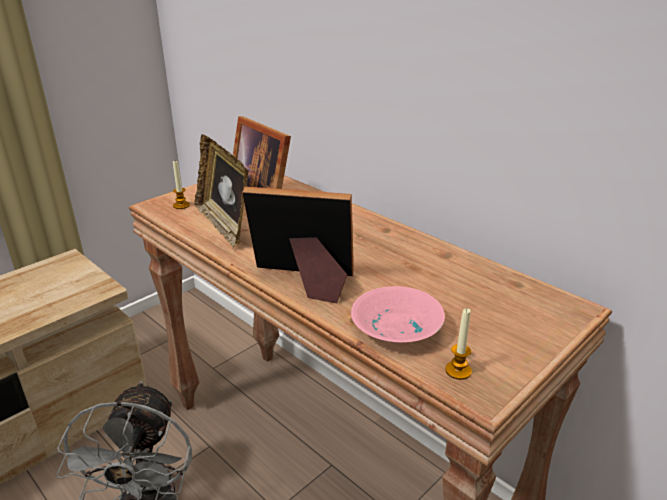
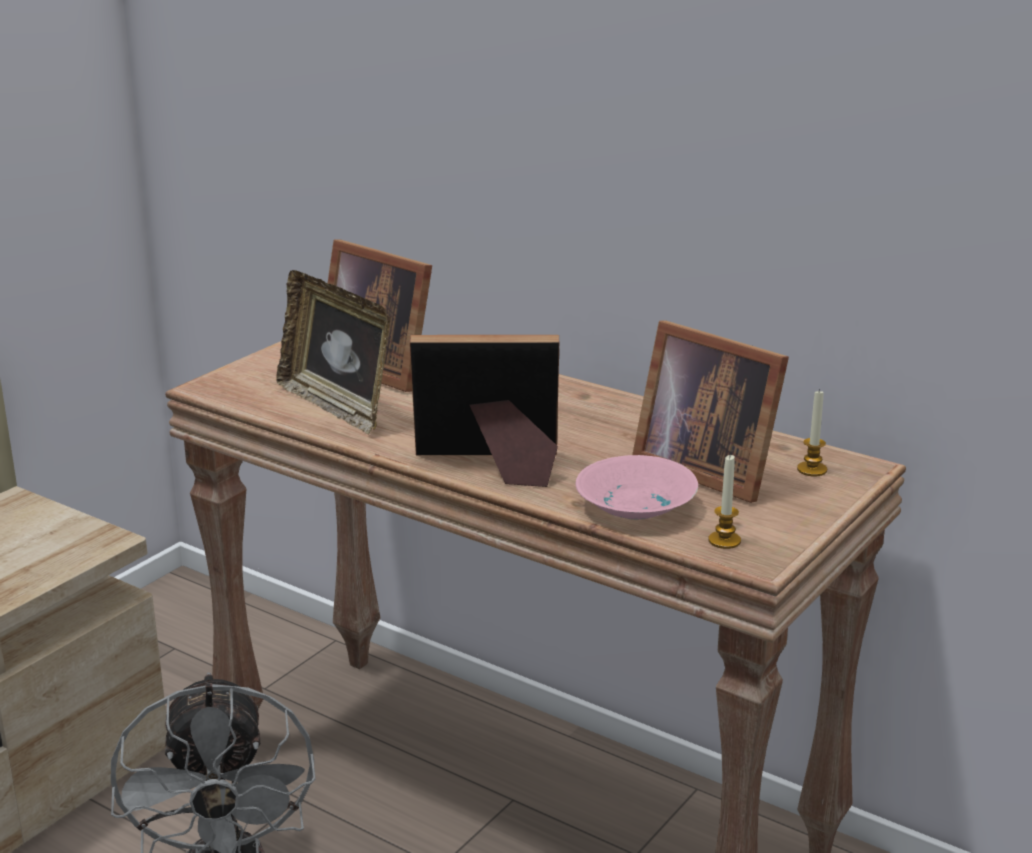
camera: 10 degrees left, 5 degrees down
candle [173,161,190,209] -> candle moved to [797,389,827,477]
none -> picture frame [632,321,789,503]

